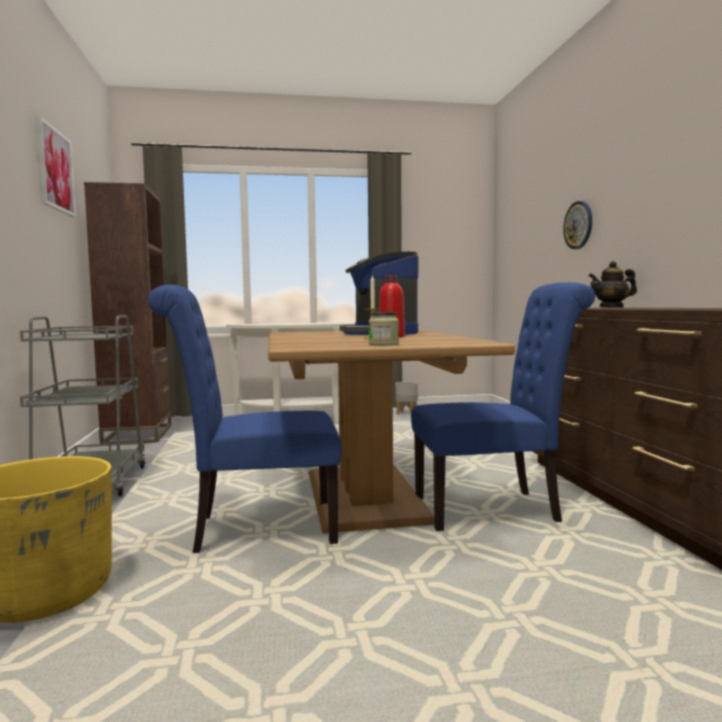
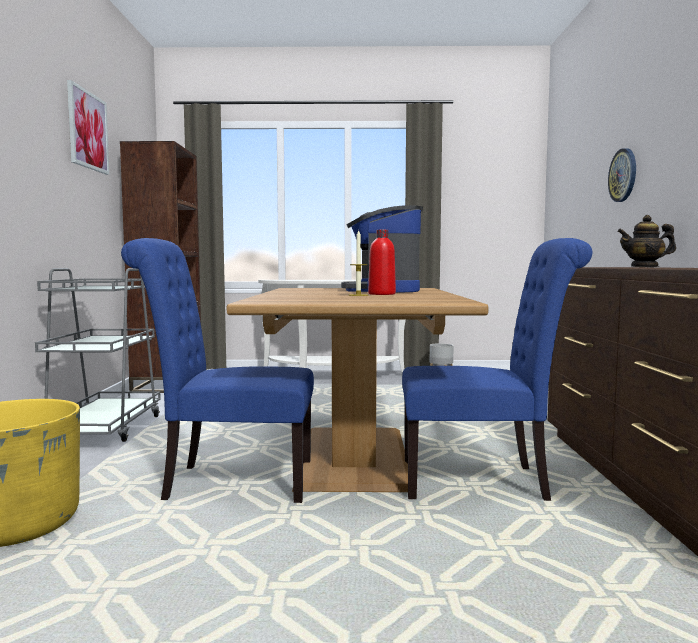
camera: 10 degrees right, 0 degrees up
jar [369,312,399,346] -> none

